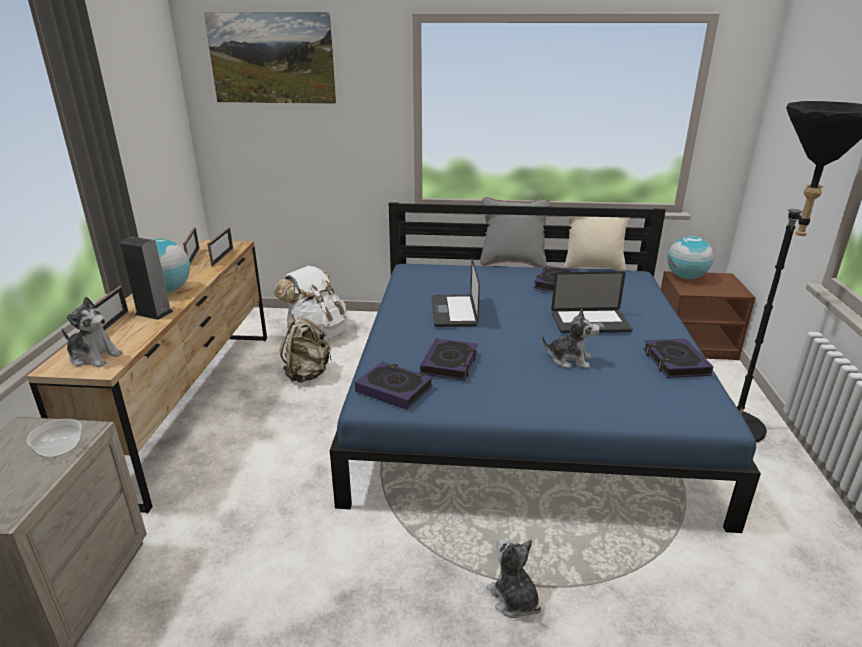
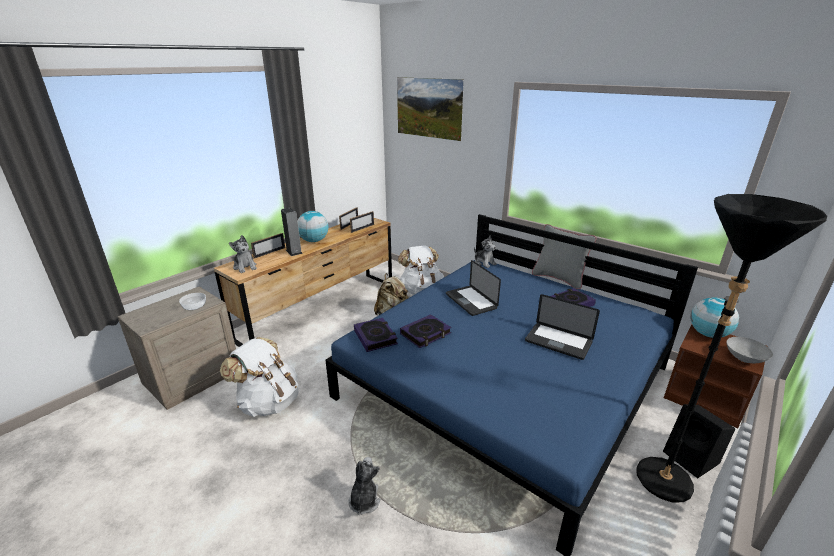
camera: 35 degrees right, 0 degrees up
laptop [432,258,480,327] -> laptop turned 60 degrees counterclockwise [446,260,501,316]
plush toy [542,309,600,369] -> plush toy moved to [474,236,497,268]
beige pillow [564,216,630,271] -> none
book [643,339,713,378] -> none
none -> white backpack [220,337,299,417]
none -> black speaker [663,404,735,478]
none -> grey bowl [726,337,773,363]

